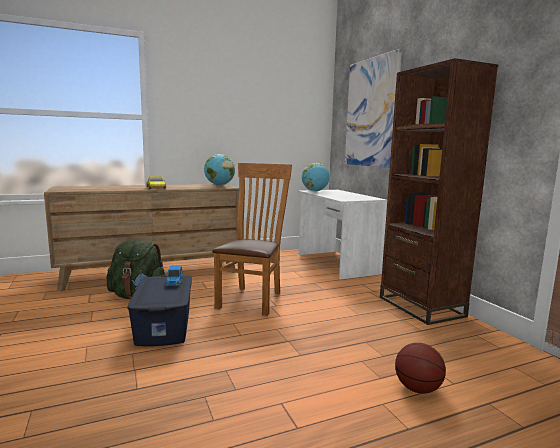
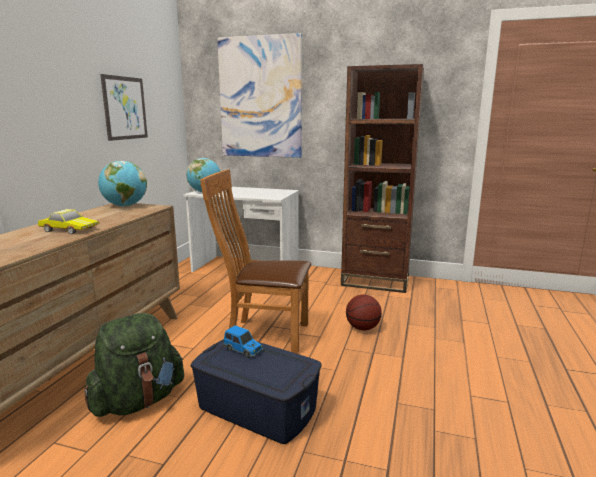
camera: 50 degrees left, 5 degrees up
brown chair [212,163,292,316] -> brown chair turned 45 degrees counterclockwise [200,169,311,354]
basketball [395,343,446,394] -> basketball moved to [346,294,382,330]
none -> picture [100,74,148,141]

